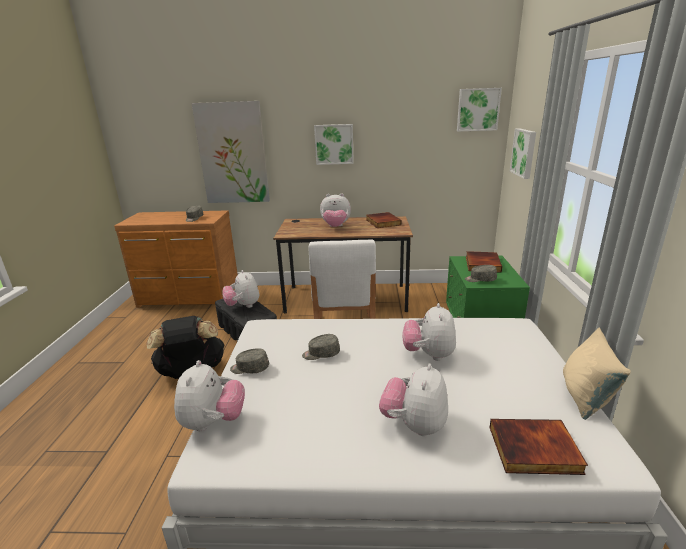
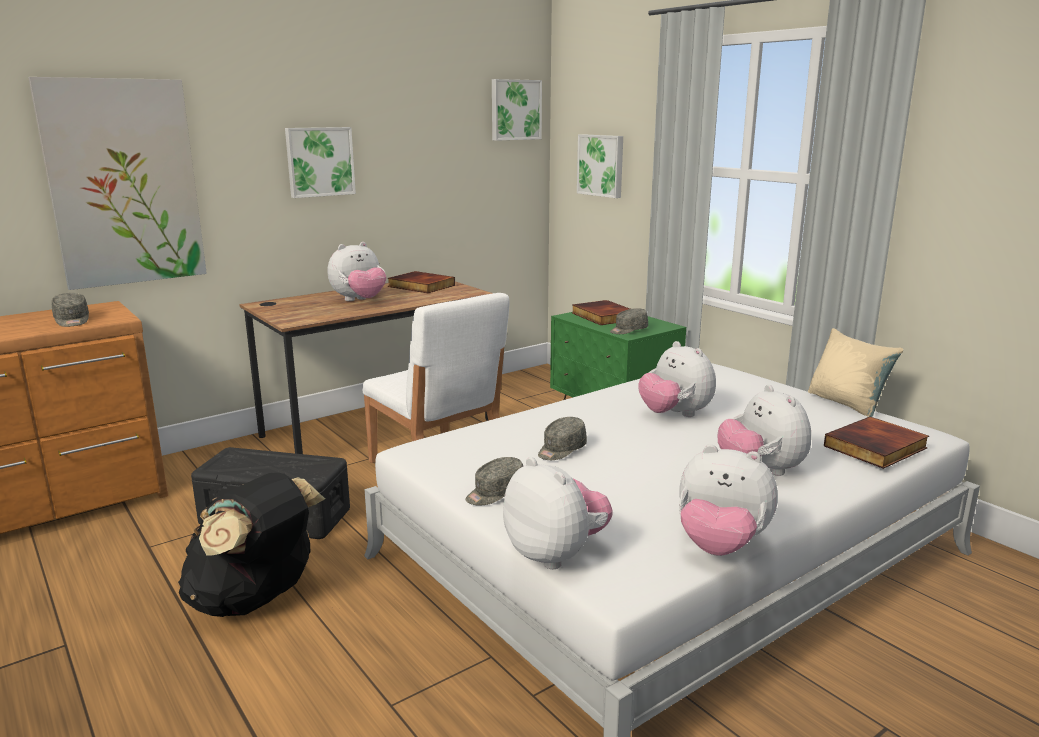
camera: 40 degrees left, 5 degrees down
plush toy [223,270,259,308] -> plush toy moved to [679,444,778,556]

